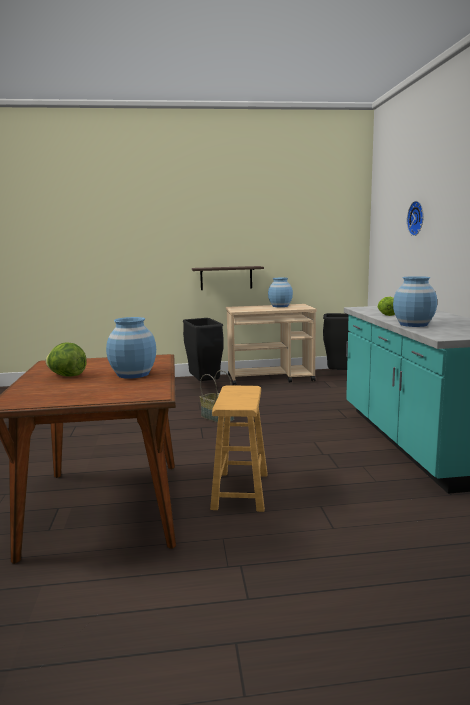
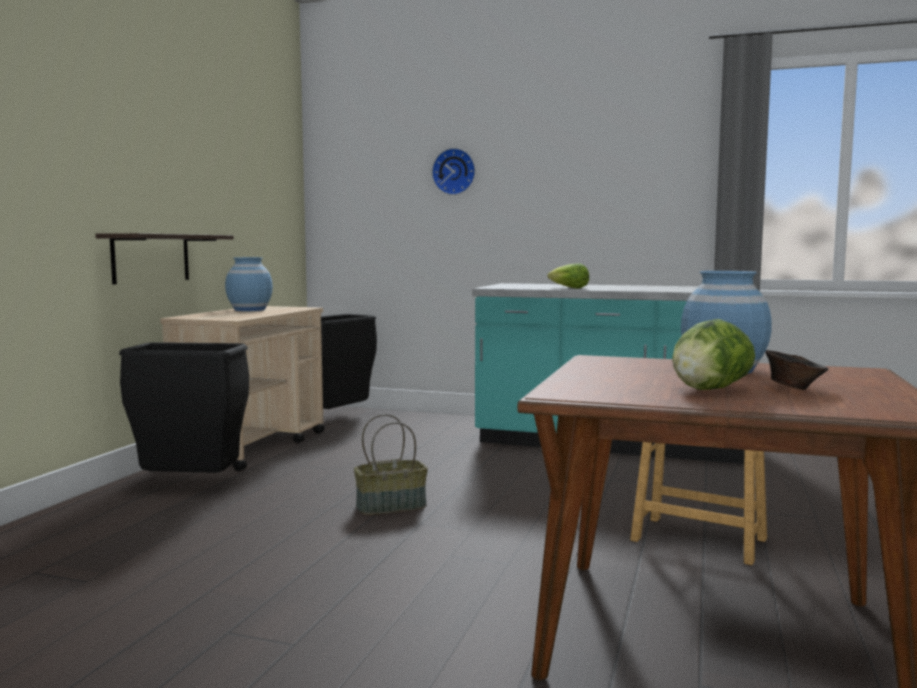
camera: 65 degrees left, 5 degrees down
blue vase [393,276,437,327] -> none
none -> brown bowl [765,350,828,390]

